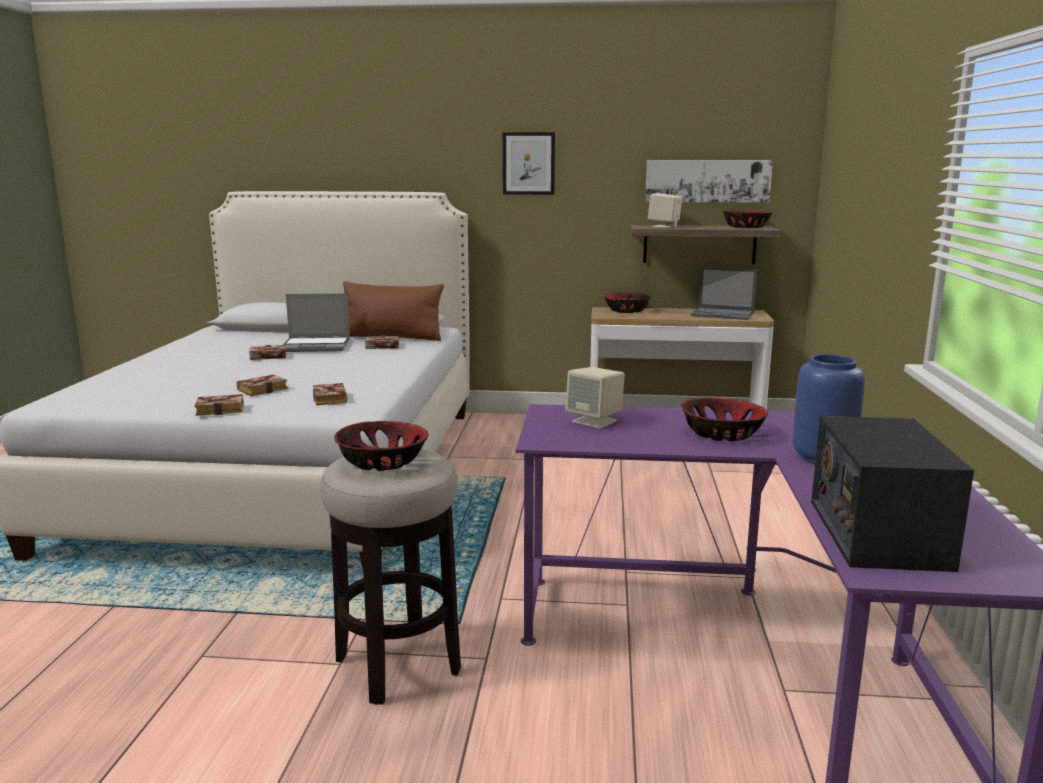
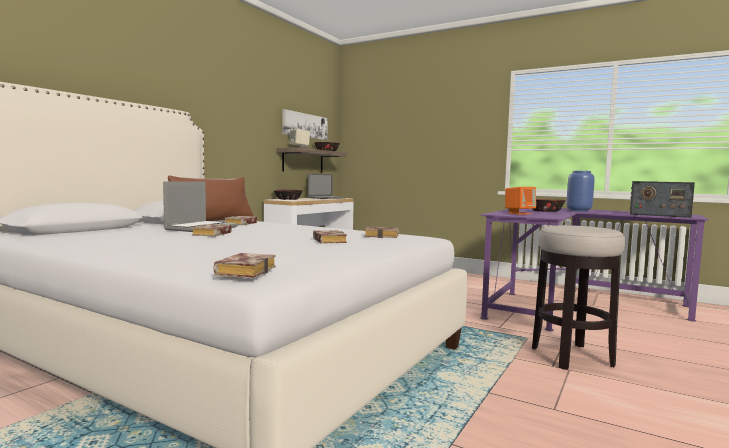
camera: 65 degrees left, 10 degrees down
book [195,394,244,416] -> book moved to [213,253,276,278]
bowl [334,421,428,471] -> none
picture [503,132,555,195] -> none
beige speaker [565,367,625,429] -> orange speaker [505,187,536,215]

